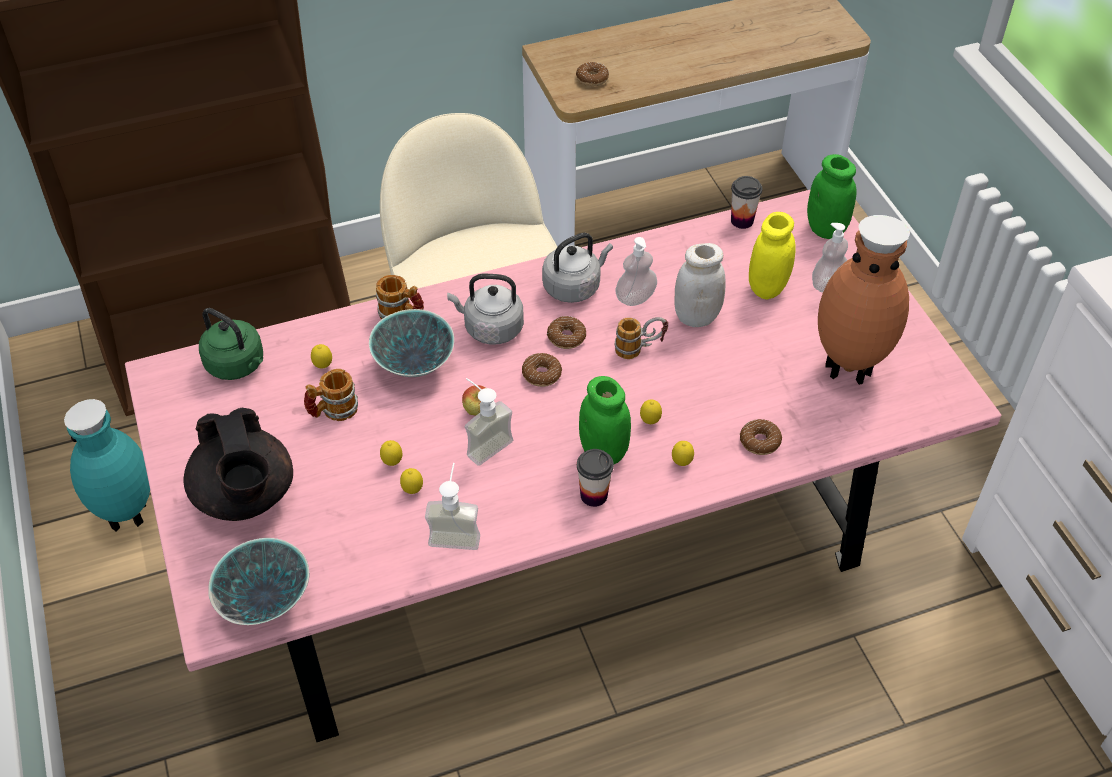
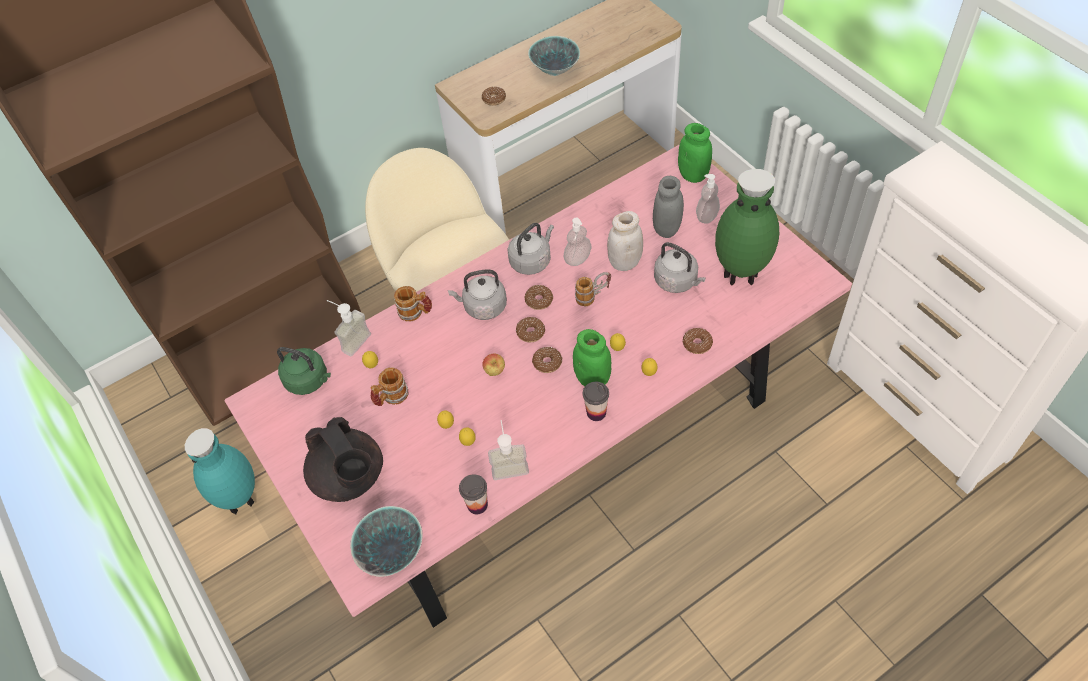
camera: 10 degrees left, 5 degrees up
bowl [369,309,454,377] -> bowl moved to [528,36,580,76]
soap dispenser [465,378,513,466] -> soap dispenser moved to [327,300,371,357]
cup [731,176,762,229] -> cup moved to [459,474,488,514]
yellow jar [749,212,796,300] -> grey jar [653,176,684,238]
brown vase [818,215,910,385] -> green vase [715,169,779,286]
none -> donut [532,347,562,373]
none -> grey kettle [654,242,706,293]

